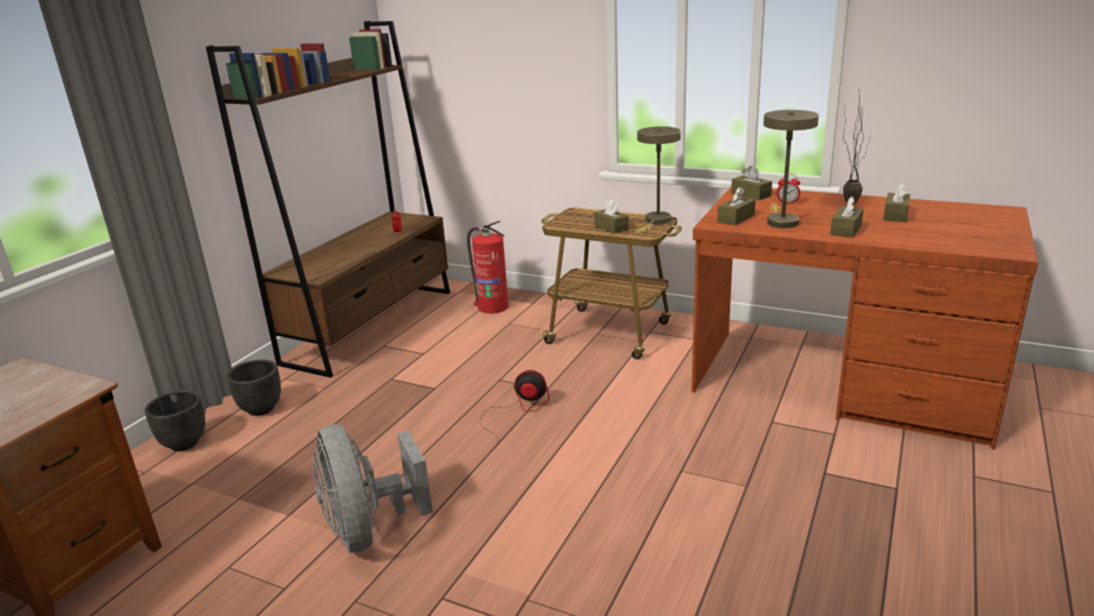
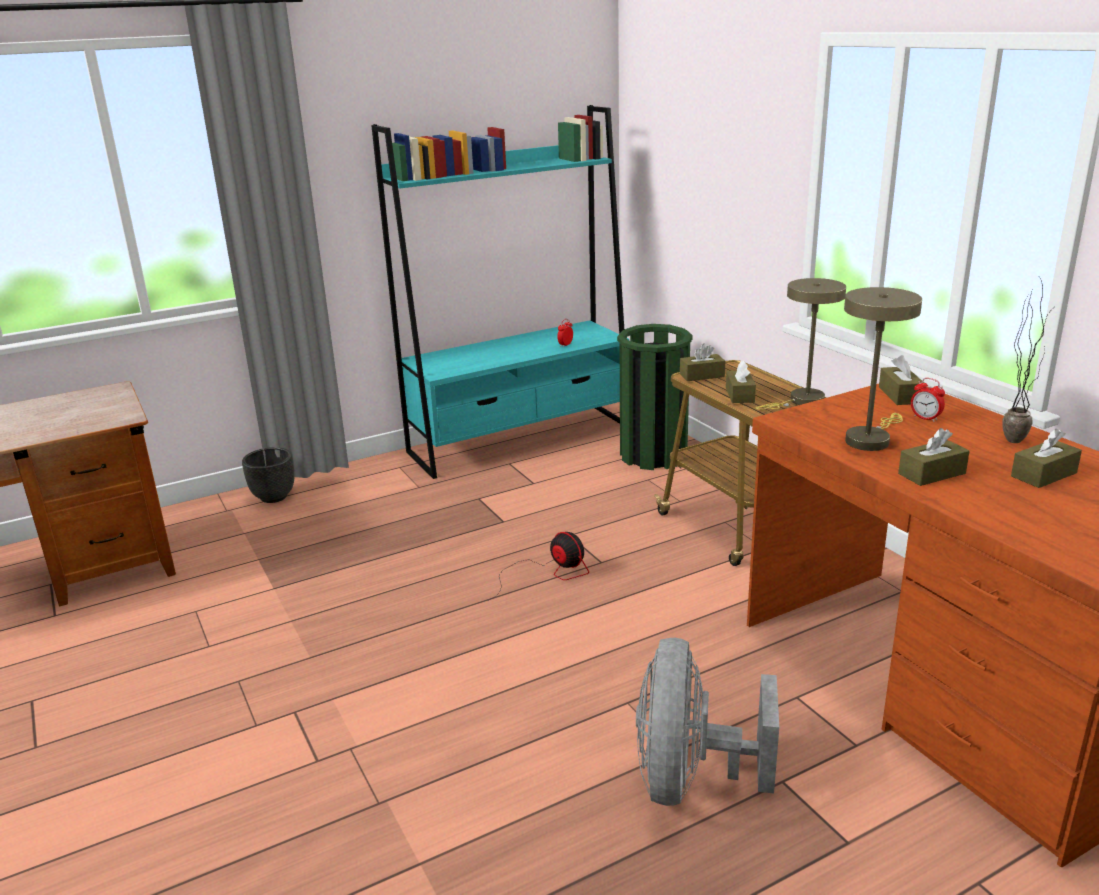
camera: 35 degrees right, 0 degrees up
brown bookcase [206,21,450,378] -> turquoise bookcase [372,105,629,479]
black planter [227,359,281,416] -> none
grey fan [314,424,433,553] -> grey fan moved to [636,638,779,806]
fire extinguisher [467,221,509,314] -> green trash can [617,324,693,470]
brown tissue box [717,187,755,225] -> brown tissue box moved to [680,343,725,381]

